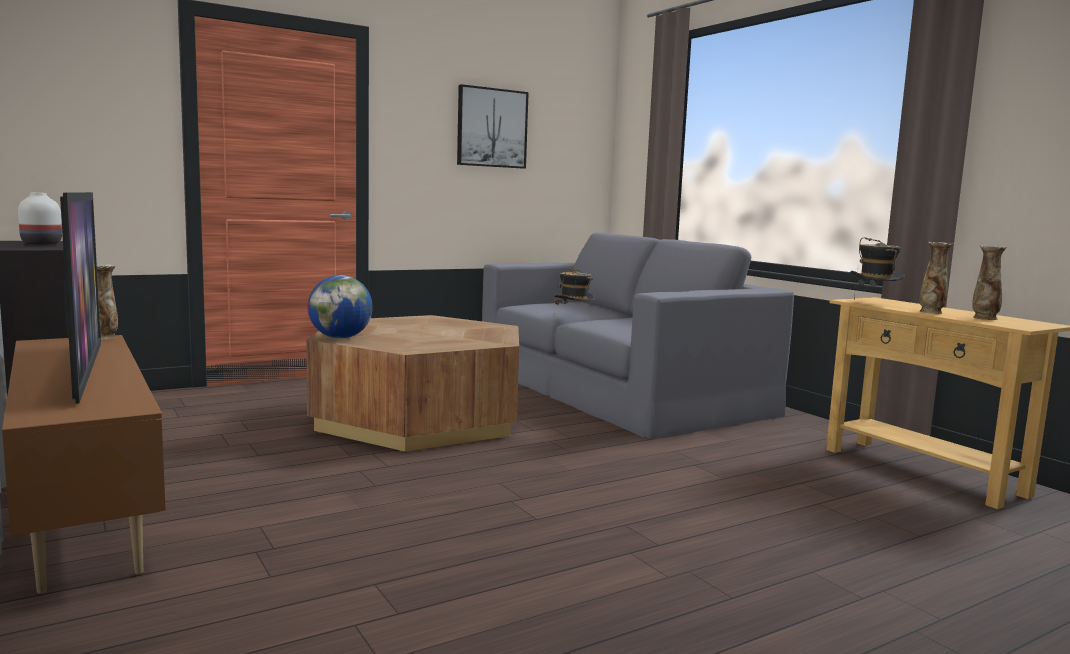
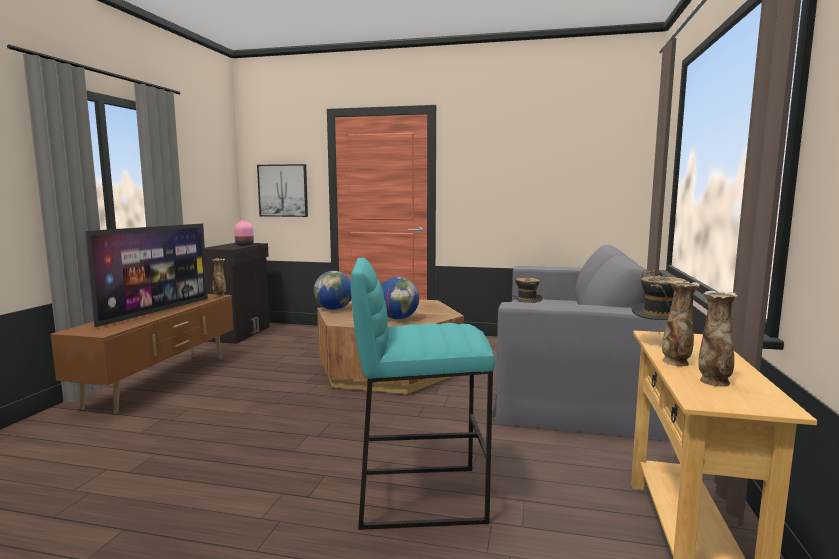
camera: 45 degrees right, 0 degrees up
white vase [18,193,62,245] -> pink vase [234,220,254,246]
picture [457,84,529,169] -> picture moved to [257,164,308,217]
none -> turquoise stool [350,258,495,530]
none -> globe [381,277,419,320]

